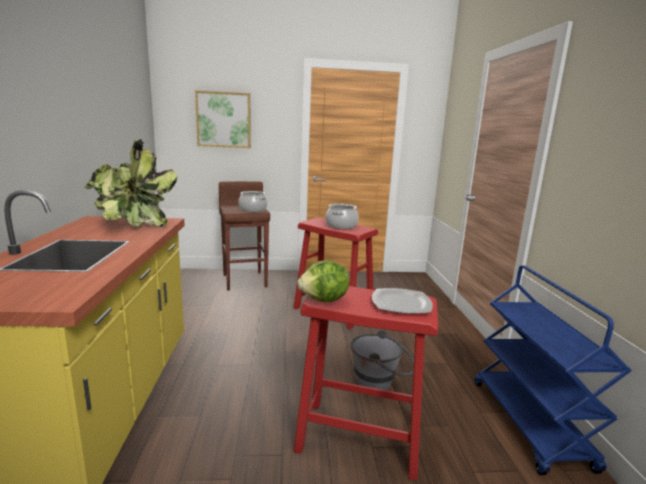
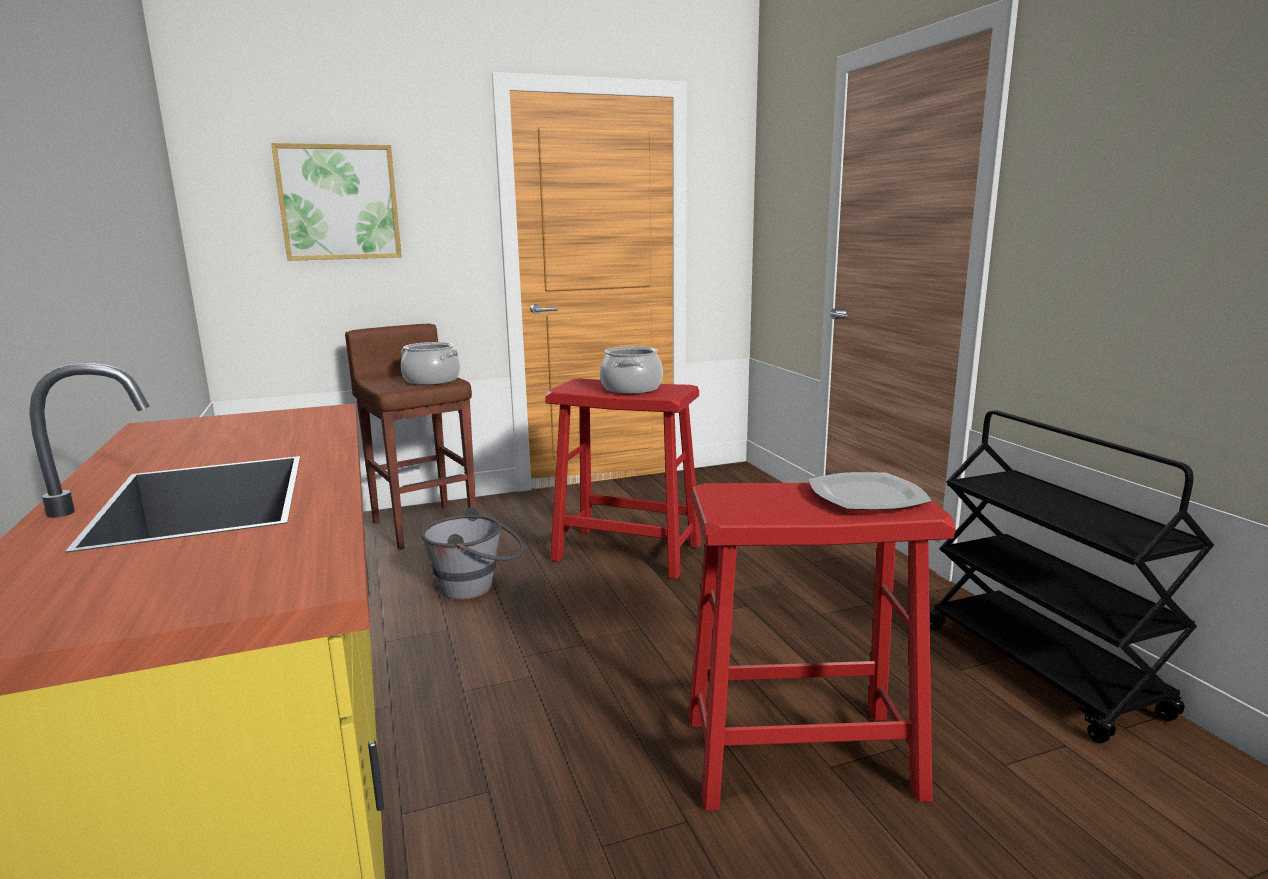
camera: 15 degrees left, 0 degrees up
potted plant [84,138,178,227] -> none
lettuce [297,260,349,302] -> none
grey bucket [350,330,414,391] -> grey bucket moved to [421,507,524,600]
blue cart [475,266,631,475] -> black cart [930,410,1214,743]

